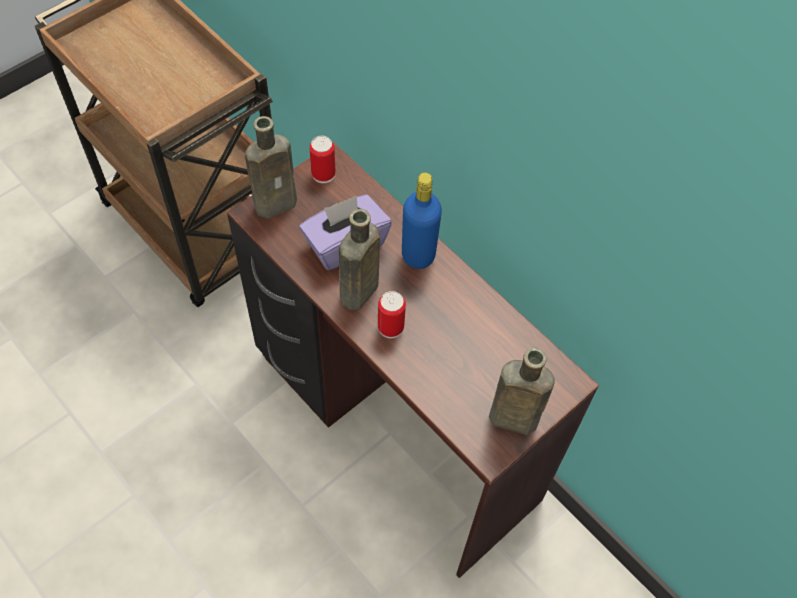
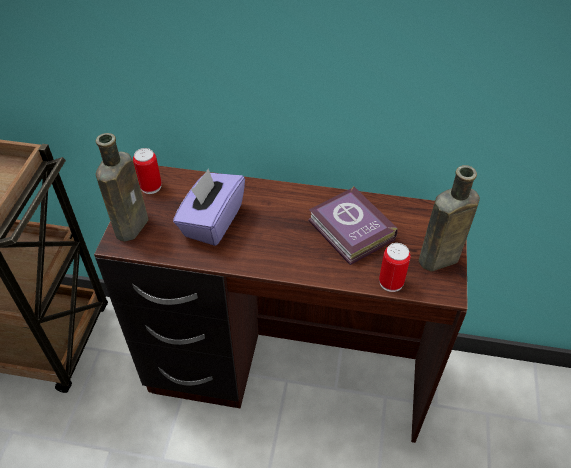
camera: 35 degrees left, 10 degrees down
brown bottle [339,209,380,310] -> none
can [378,291,406,338] -> can moved to [379,243,411,292]
blue bottle [402,173,442,269] -> none
none -> book [308,186,398,265]

